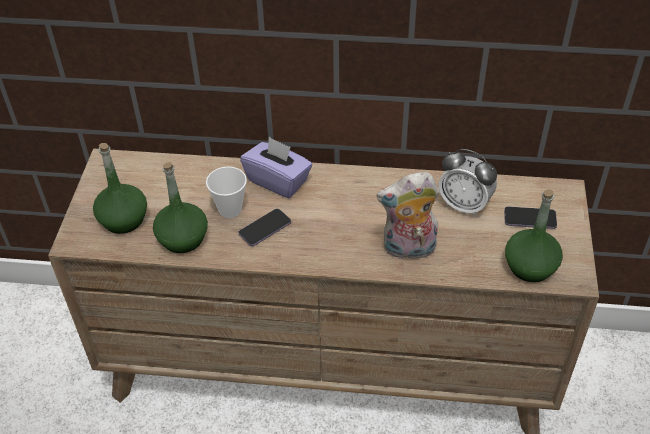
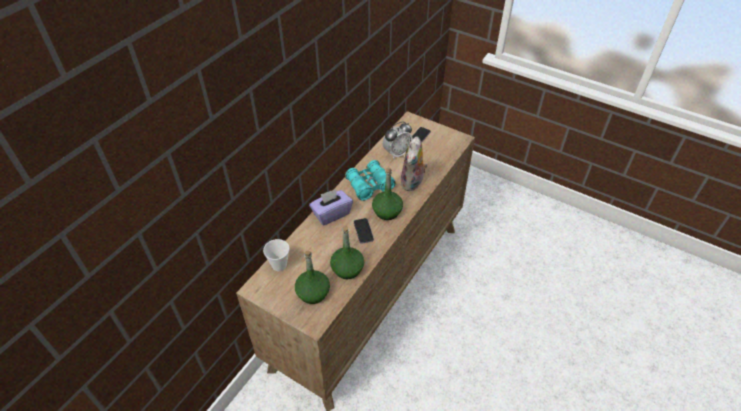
camera: 65 degrees left, 0 degrees up
cup [206,167,247,218] -> cup moved to [263,239,290,271]
green bottle [505,189,563,282] -> green bottle moved to [372,168,403,220]
none -> turquoise binoculars [345,160,395,201]

